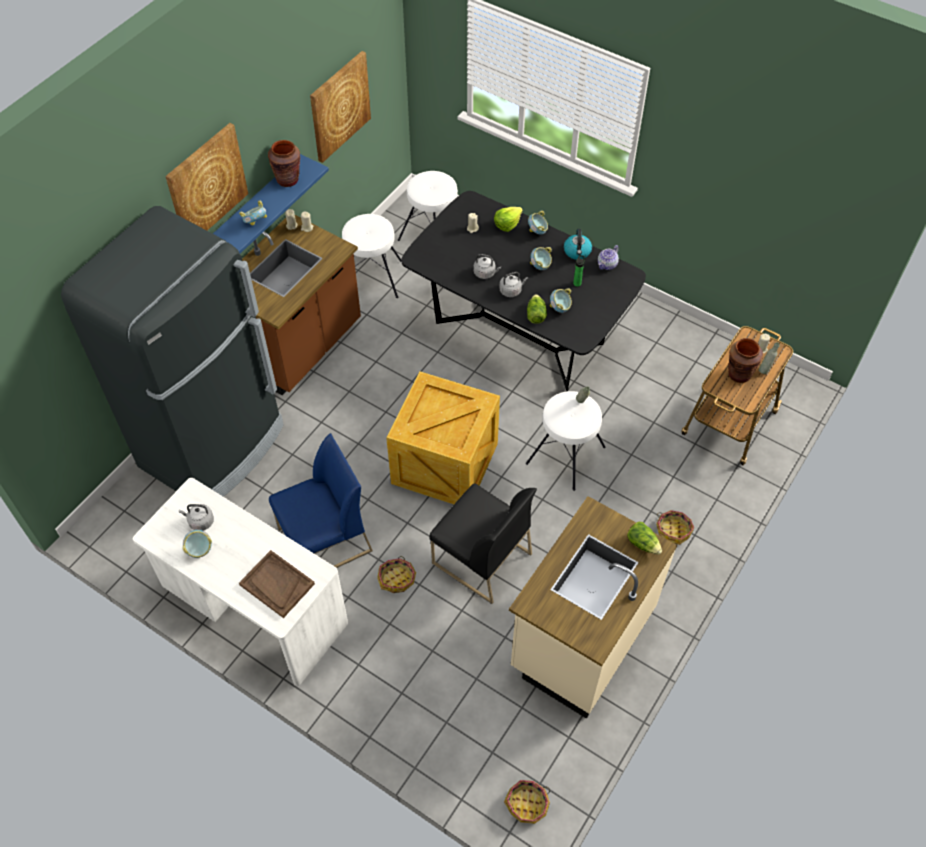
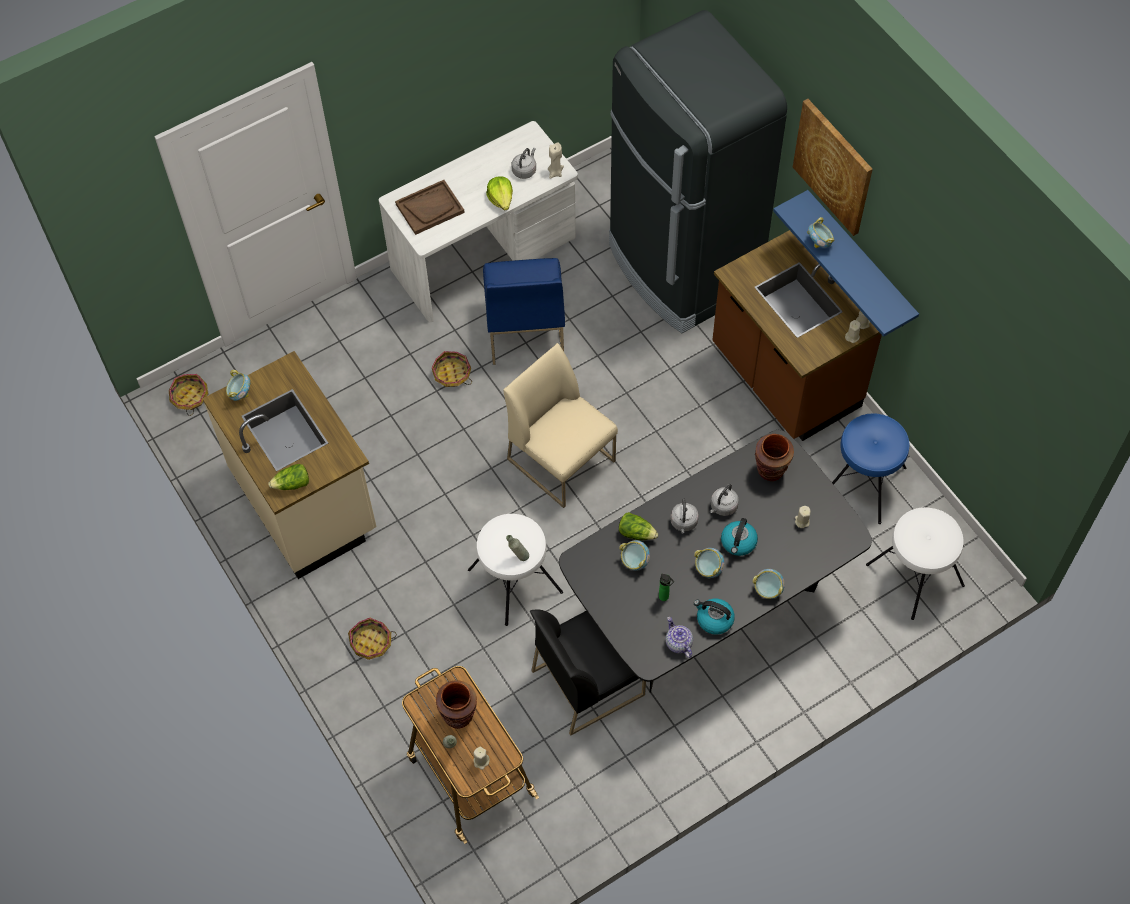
camera: 115 degrees right, 5 degrees up
bowl [183,530,212,558] -> bowl moved to [226,370,250,401]
brown vase [268,140,300,187] -> brown vase moved to [755,434,794,481]
picture [310,51,371,163] -> none
white stool [342,214,402,298] -> blue stool [832,413,909,524]
crate [386,372,500,504] -> beige chair [503,343,618,508]
black chair [429,483,537,604] -> black chair moved to [530,610,646,736]
lettuce [494,207,523,232] -> lettuce moved to [486,176,513,210]
none -> beige candle [548,142,564,178]
none -> kettle [721,518,758,556]

